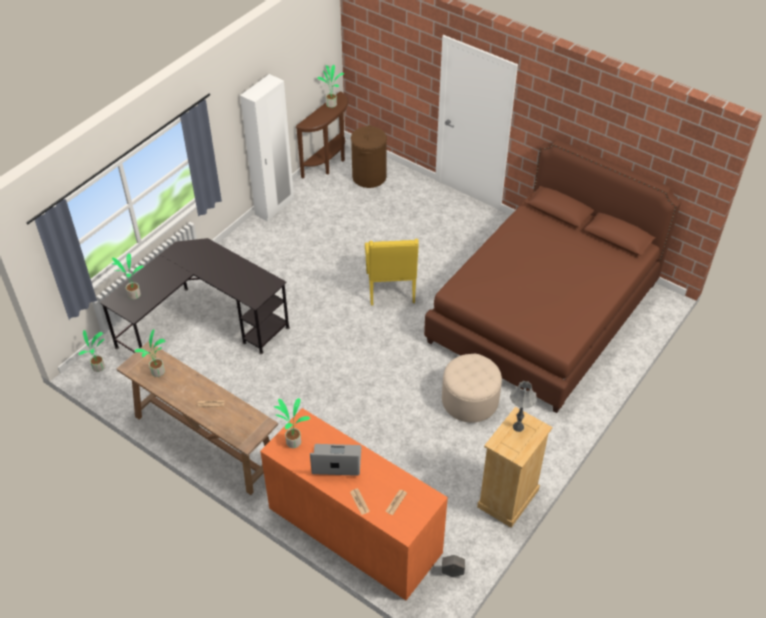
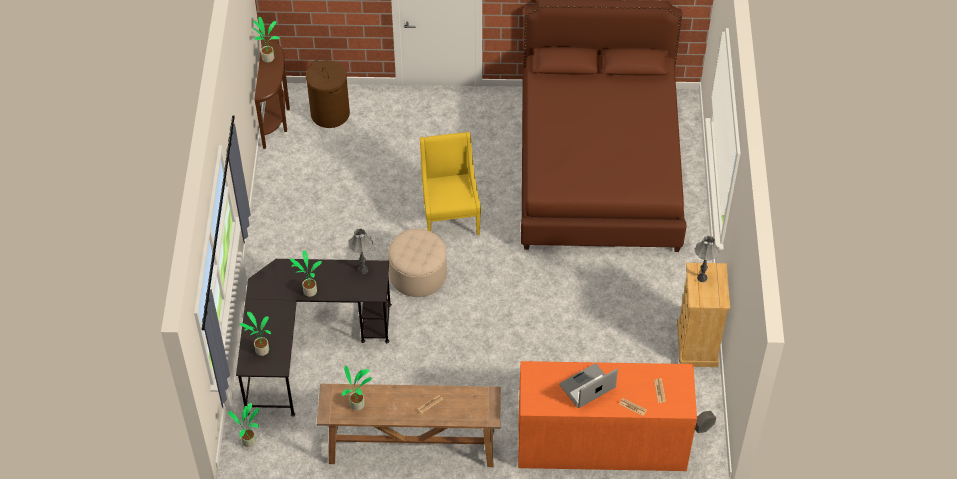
camera: 35 degrees left, 5 degrees up
white wardrobe [240,74,294,222] -> none
potted plant [274,398,310,448] -> potted plant moved to [290,251,322,297]
yellow armchair [365,239,419,305] -> yellow armchair turned 150 degrees counterclockwise [420,132,481,235]
beige ottoman [442,354,502,423] -> beige ottoman moved to [388,229,447,297]
none -> grey table lamp [349,229,373,274]

